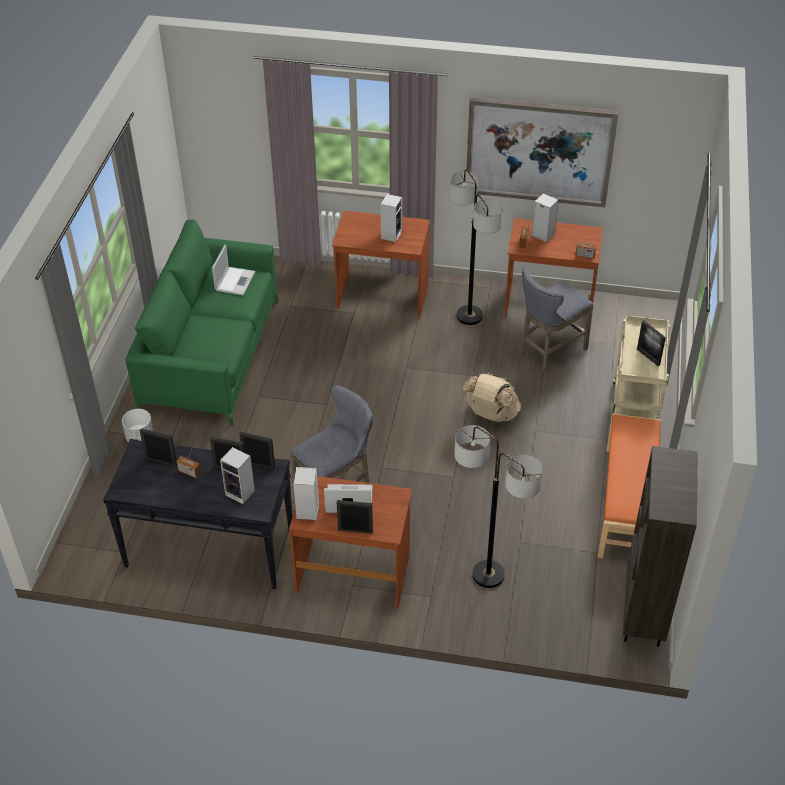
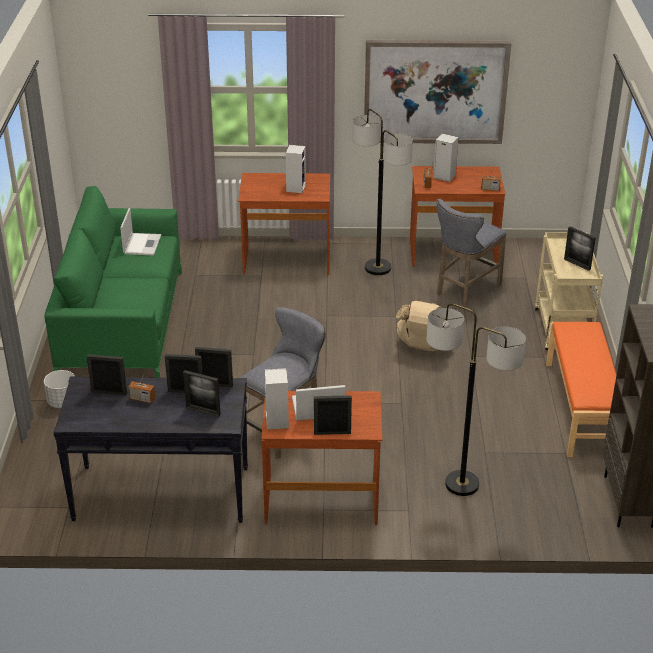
camera: 10 degrees left, 10 degrees down
speaker [220,447,255,504] -> picture frame [183,370,221,417]

